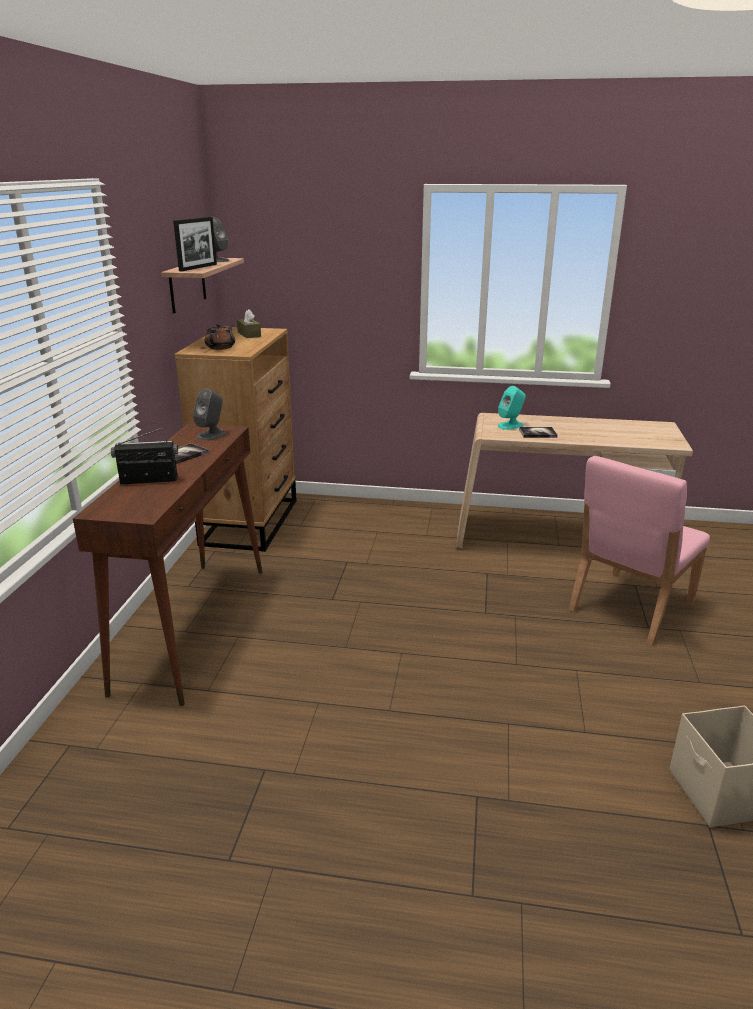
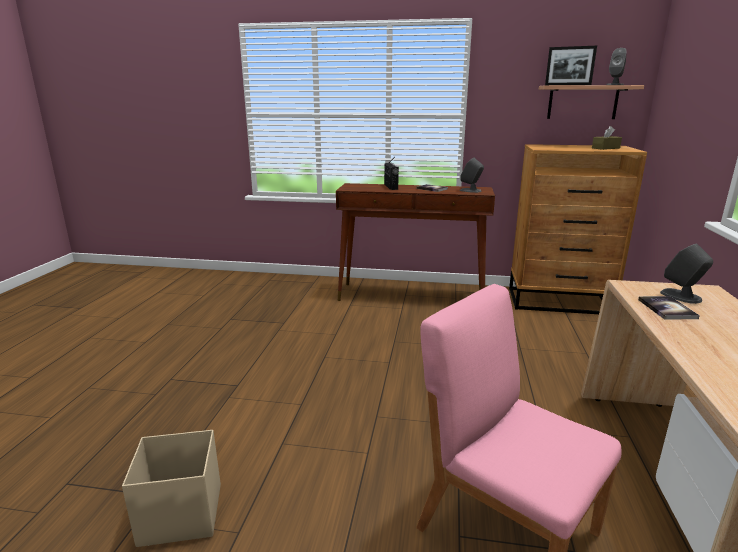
camera: 90 degrees right, 5 degrees down
brown teapot [205,324,235,350] -> none
turquoise speaker [498,386,526,430] -> grey speaker [660,243,713,304]

